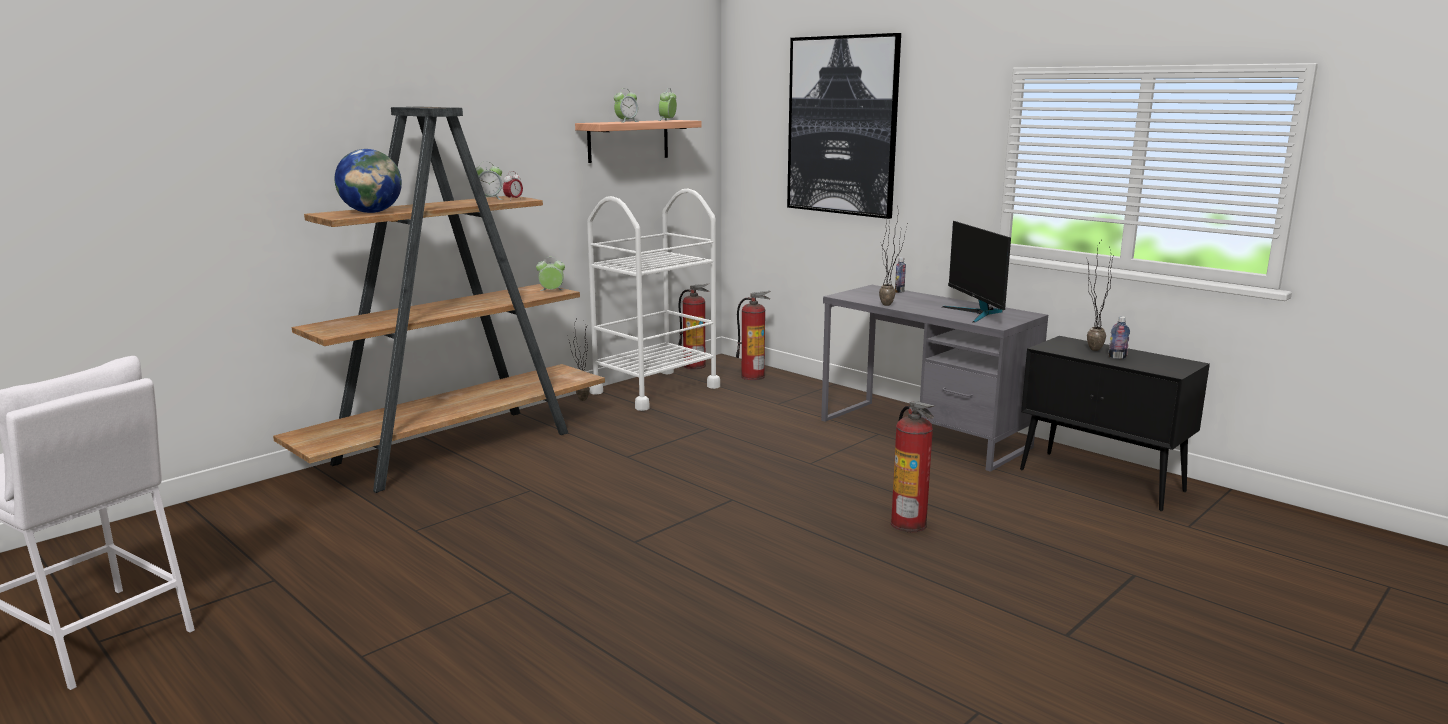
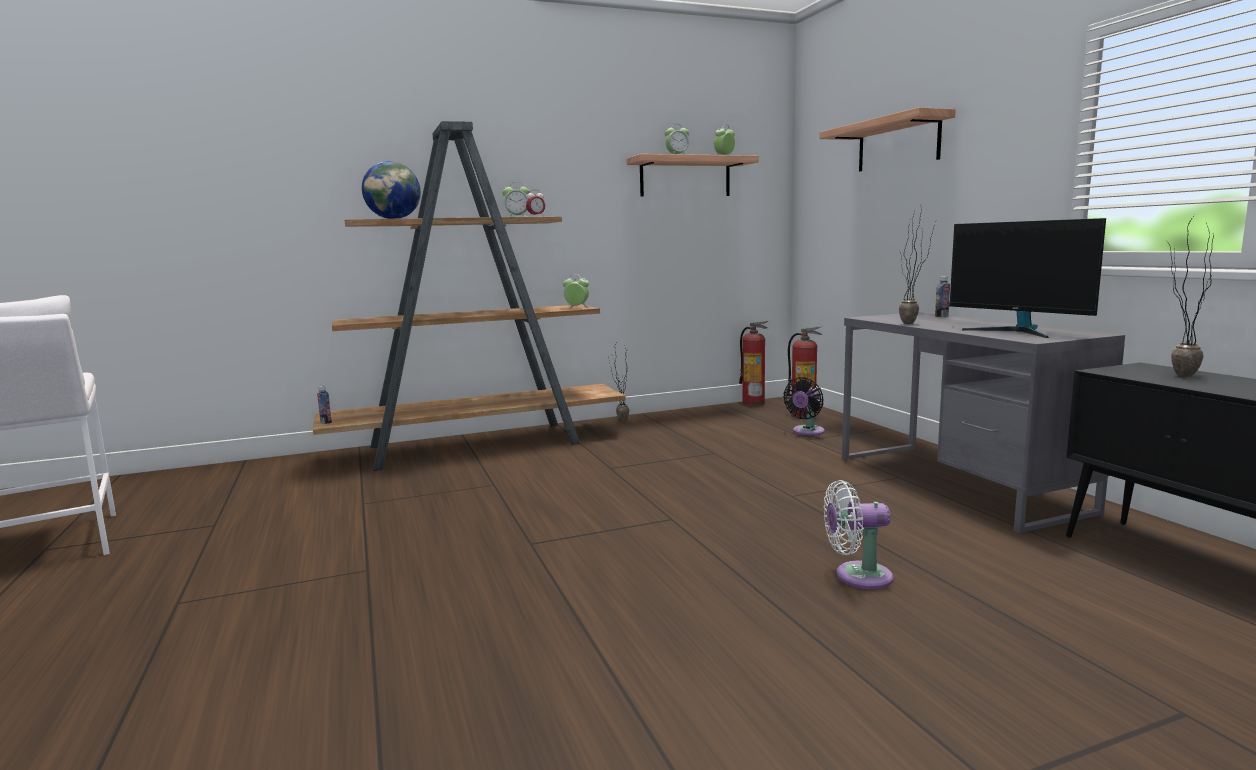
camera: 25 degrees right, 5 degrees down
white cart [587,189,720,411] -> none
picture [787,33,901,219] -> shelf [819,107,956,172]
fire extinguisher [891,401,935,532] -> white fan [824,480,893,589]
monitor [942,221,1011,323] -> monitor turned 45 degrees counterclockwise [949,218,1106,338]
bottle [1108,316,1130,359] -> bottle moved to [317,386,332,424]
none -> black fan [783,377,825,435]

